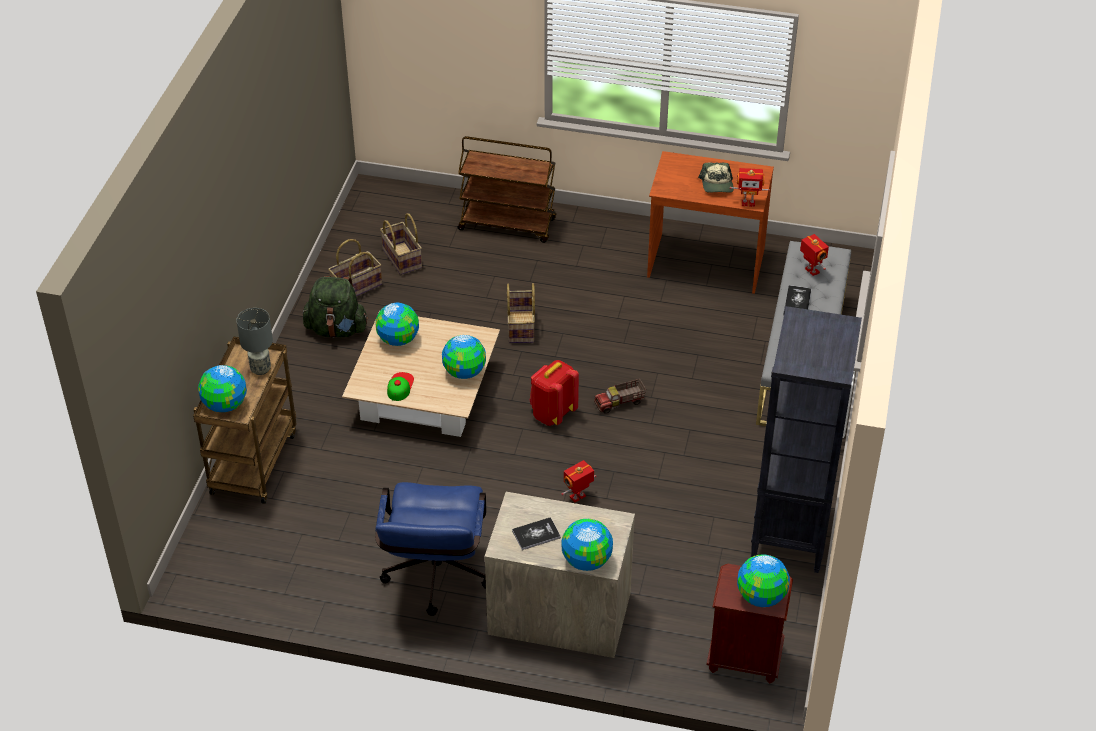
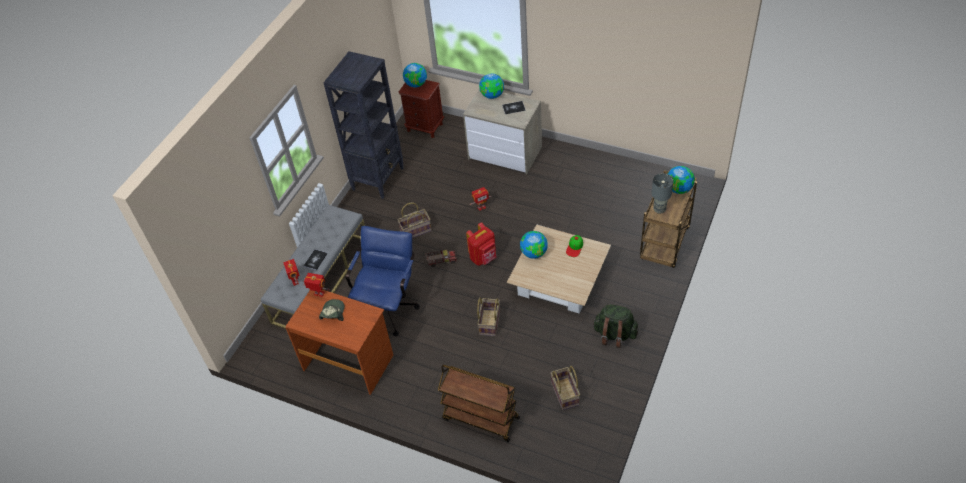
camera: 165 degrees left, 5 degrees up
basket [328,239,382,296] -> basket moved to [397,202,432,238]
globe [375,303,419,346] -> none
blue office chair [375,482,486,616] -> blue office chair moved to [346,226,420,336]

